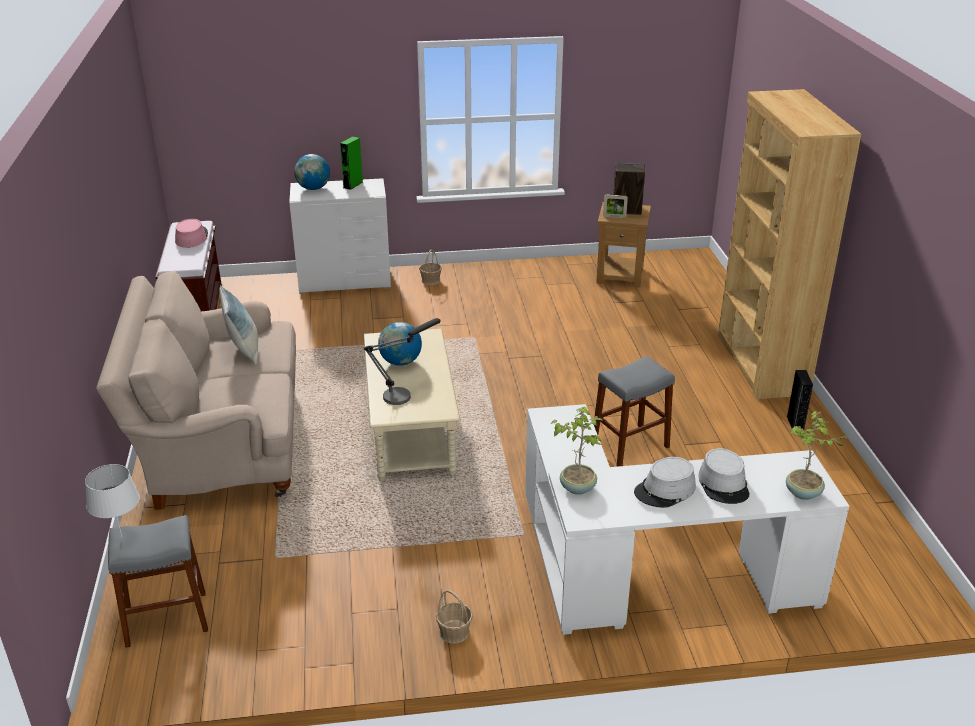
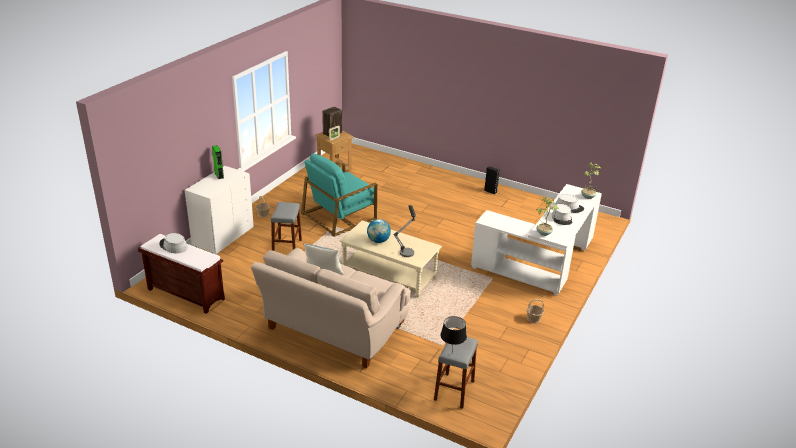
camera: 55 degrees left, 0 degrees up
white table lamp [85,464,140,537] -> black table lamp [440,316,467,350]
pink hat [175,219,208,248] -> grey hat [159,233,188,253]
globe [294,154,330,190] -> none
grey stool [594,356,675,466] -> grey stool moved to [271,202,302,251]
brown bookcase [718,89,862,399] -> none
none -> turquoise armchair [301,154,377,237]

